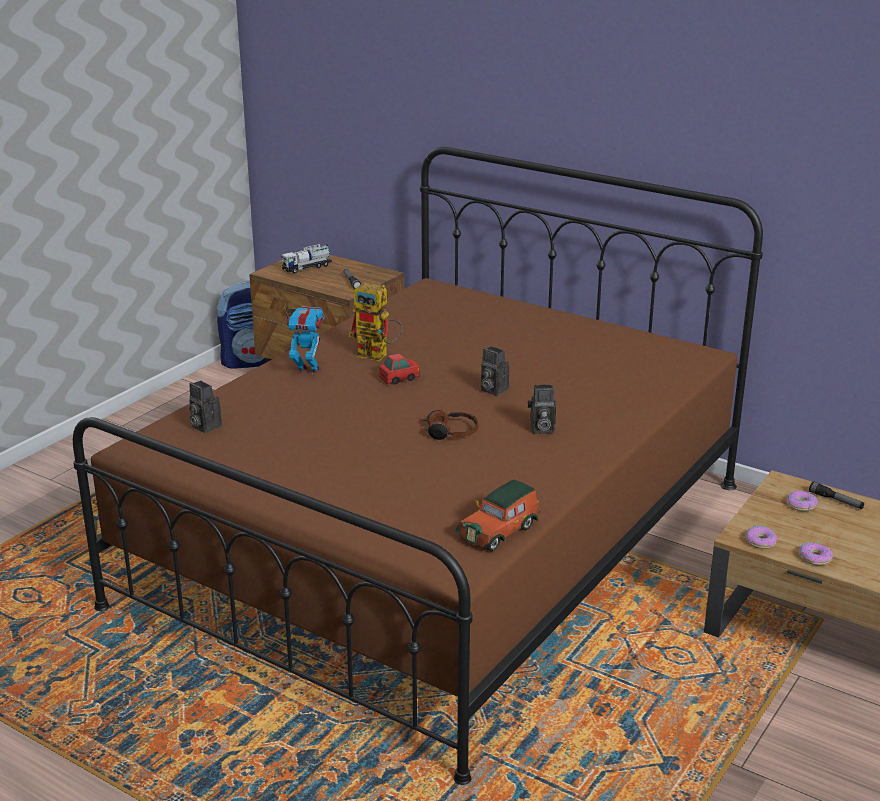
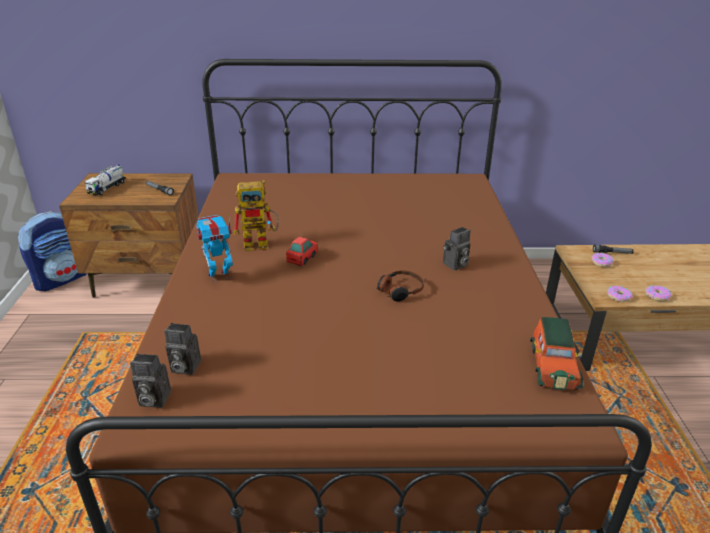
camera: 35 degrees left, 5 degrees up
camera [481,346,509,396] -> camera moved to [130,354,171,408]

